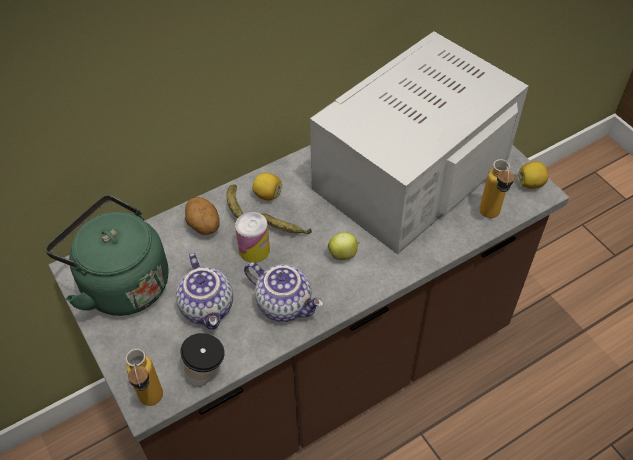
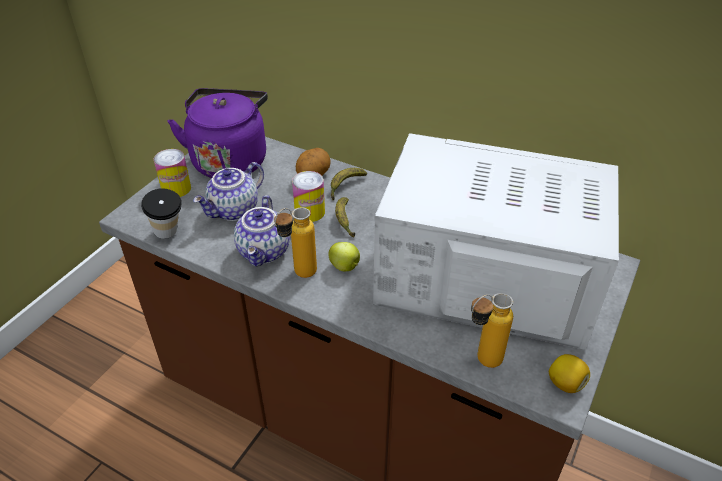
camera: 60 degrees right, 10 degrees down
green kettle [46,195,168,316] -> purple kettle [167,88,268,178]
bottle [125,348,163,406] -> bottle moved to [274,207,317,278]
lemon [252,173,282,201] -> none
none -> can [154,149,191,197]

